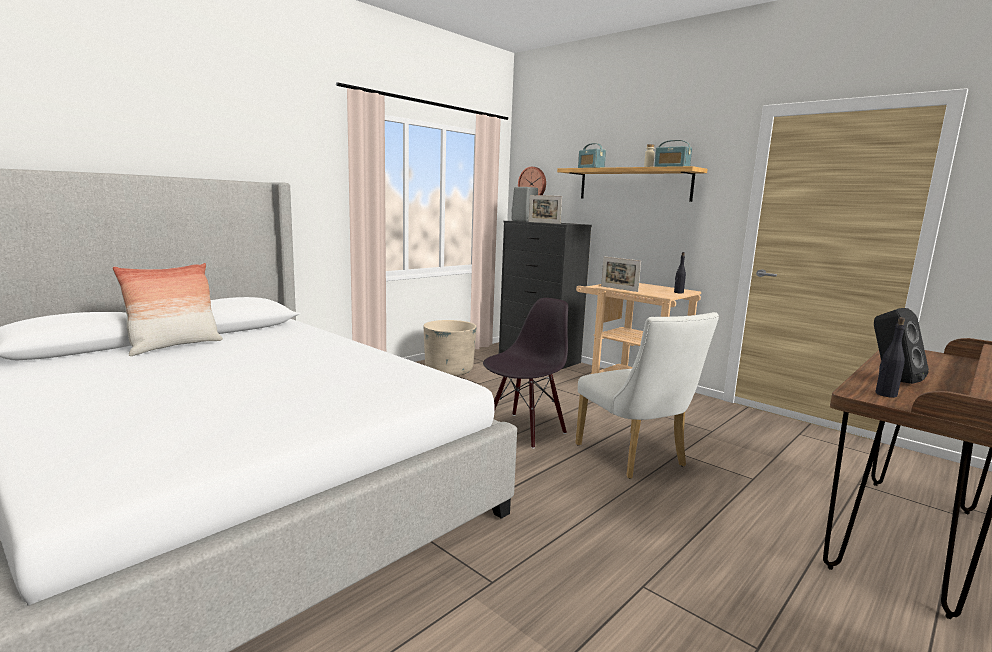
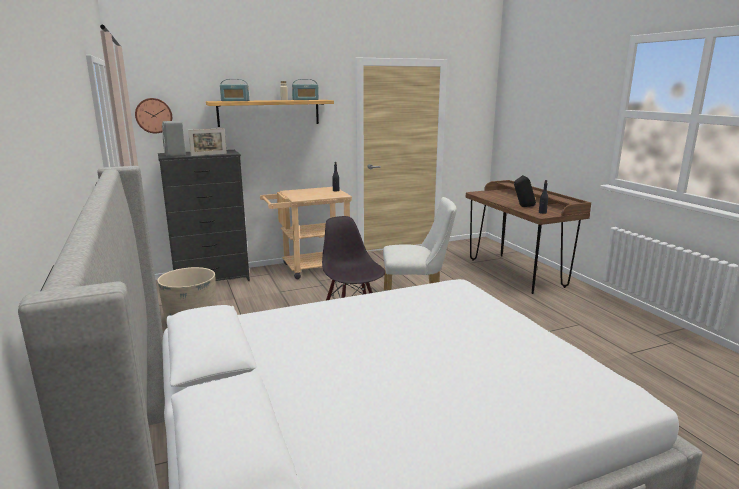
camera: 65 degrees left, 5 degrees up
pillow [112,263,223,356] -> none
picture frame [601,257,641,292] -> none

